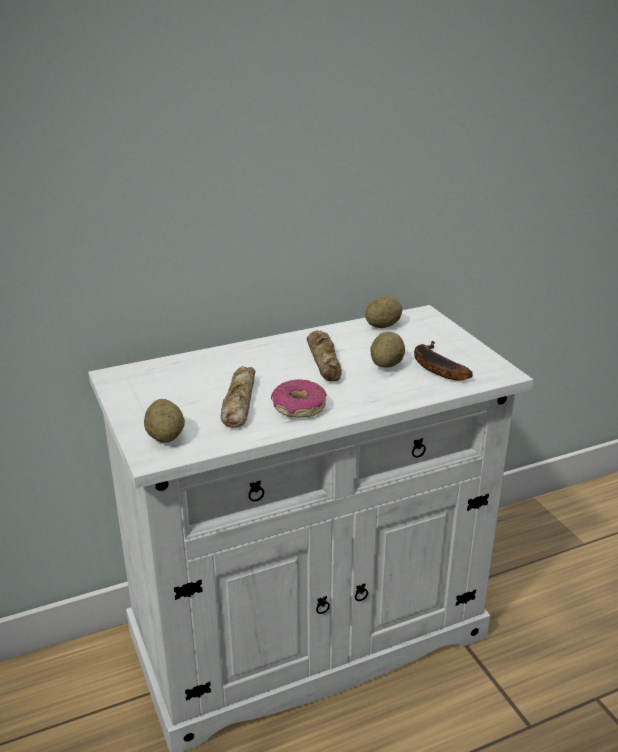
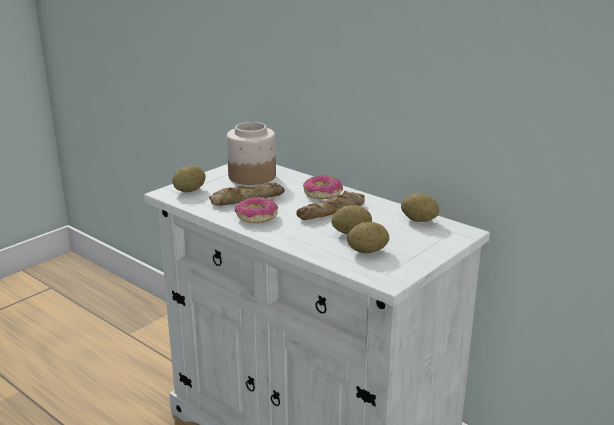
camera: 65 degrees right, 5 degrees down
banana [414,341,473,381] -> potato [347,222,389,253]
none -> jar [227,122,276,185]
none -> donut [303,176,343,199]

